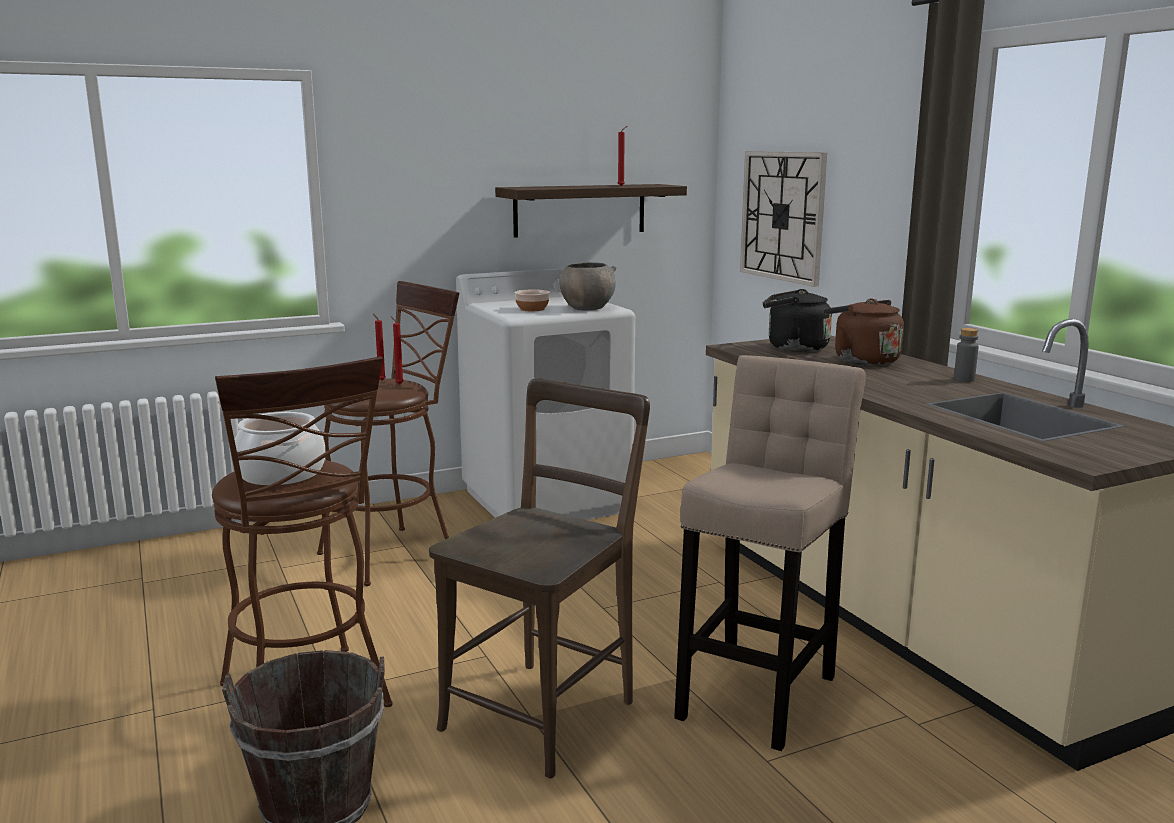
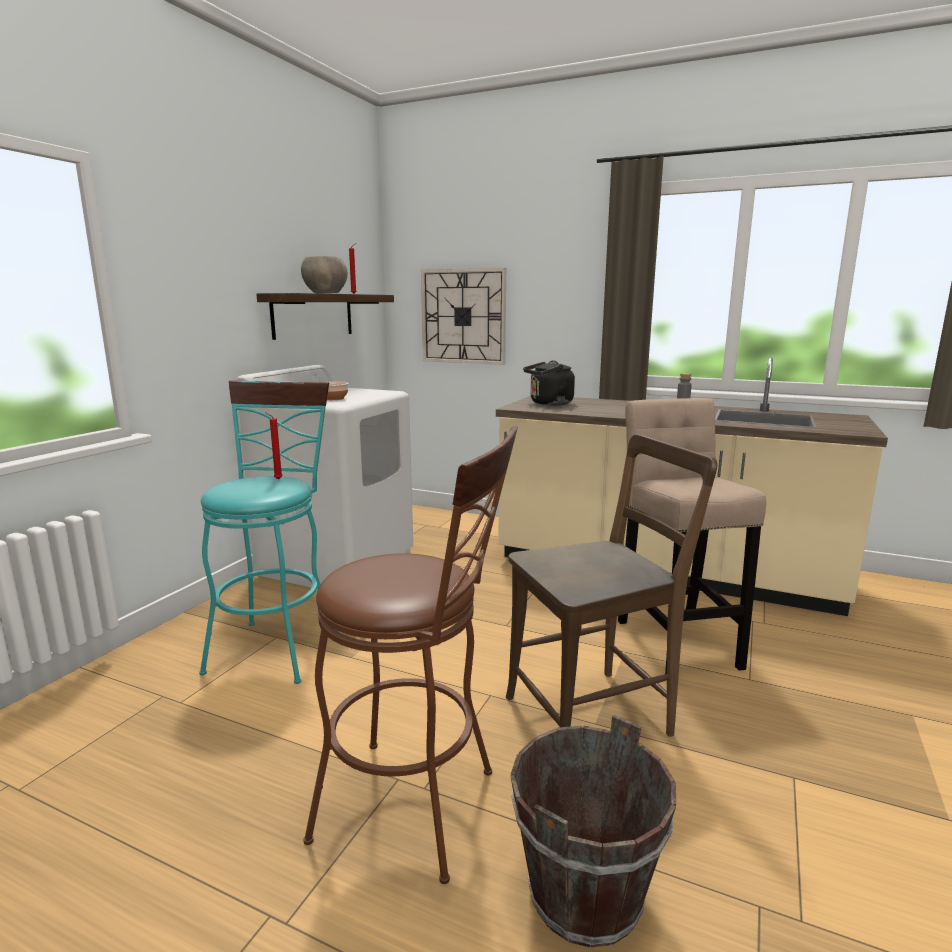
camera: 40 degrees left, 0 degrees up
cooking pot [234,412,325,485] -> none
brown stool [317,281,459,586] -> turquoise stool [199,380,337,684]
red candle [373,314,386,381] -> none
brown chair [429,378,650,778] -> brown chair turned 75 degrees clockwise [506,434,718,737]
grey bowl [559,262,617,310] -> grey bowl moved to [301,256,348,293]
brown kettle [824,298,904,366] -> none

